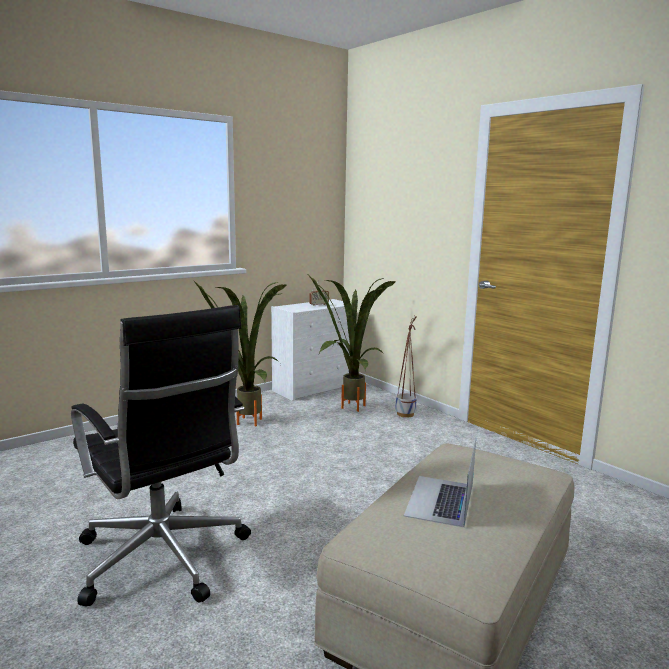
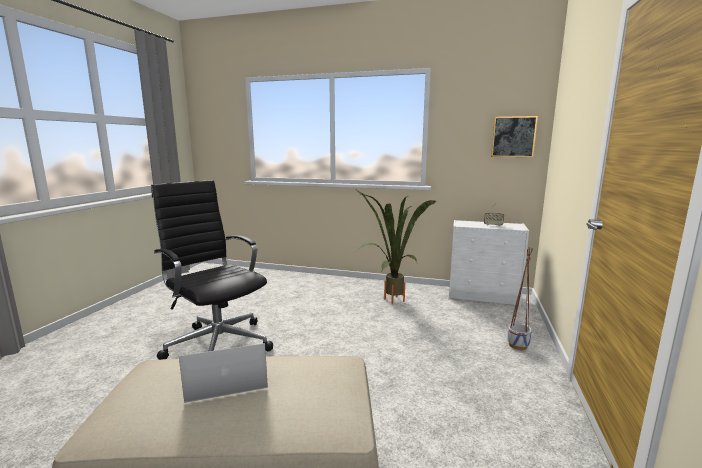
camera: 55 degrees right, 0 degrees up
black office chair [71,305,251,607] -> black office chair turned 120 degrees clockwise [151,180,273,360]
potted plant [308,275,395,412] -> none
none -> picture [491,116,538,157]

